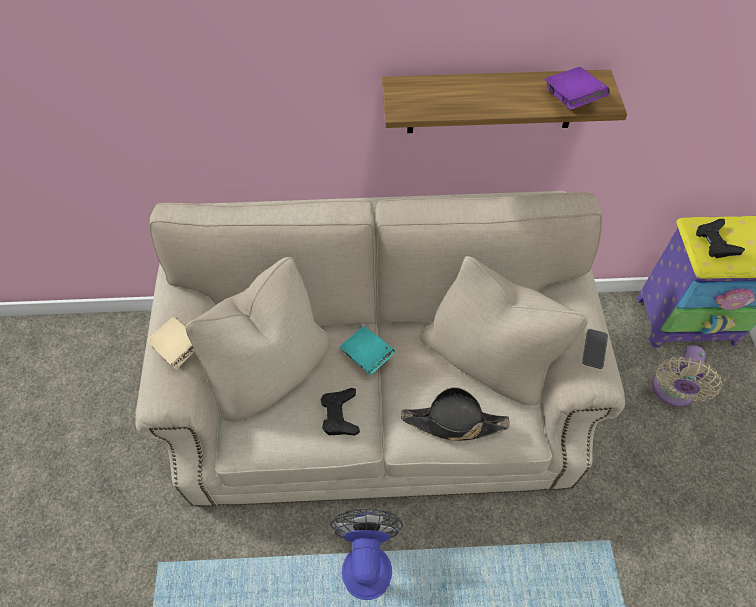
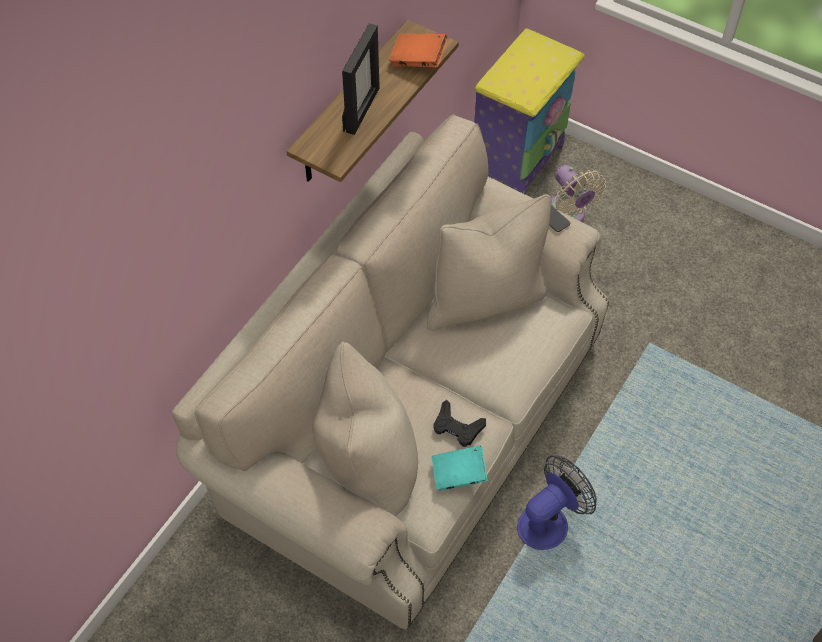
camera: 55 degrees left, 0 degrees up
beige book [147,317,195,369] -> none
fan [330,509,403,600] -> fan turned 105 degrees clockwise [517,456,596,550]
turquoise book [340,326,395,375] -> turquoise book moved to [432,445,487,491]
black hat [401,387,510,441] -> none
purple book [545,67,610,110] -> orange book [389,33,448,67]
black game controller [696,219,745,258] -> none
none -> picture frame [342,23,380,135]

